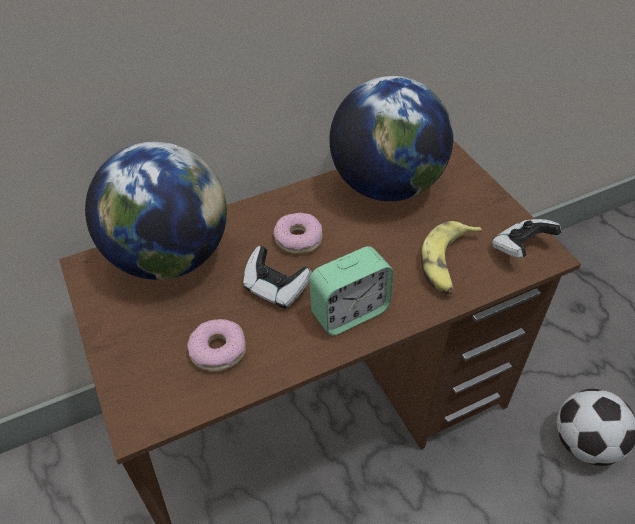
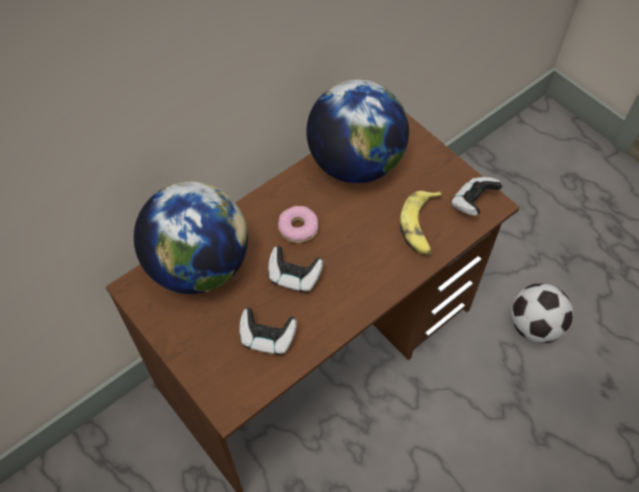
camera: 15 degrees left, 10 degrees up
donut [187,319,246,372] -> game controller [239,308,297,355]
alarm clock [309,246,393,336] -> none

